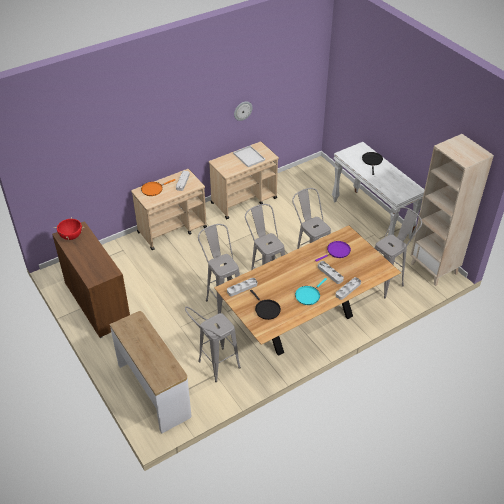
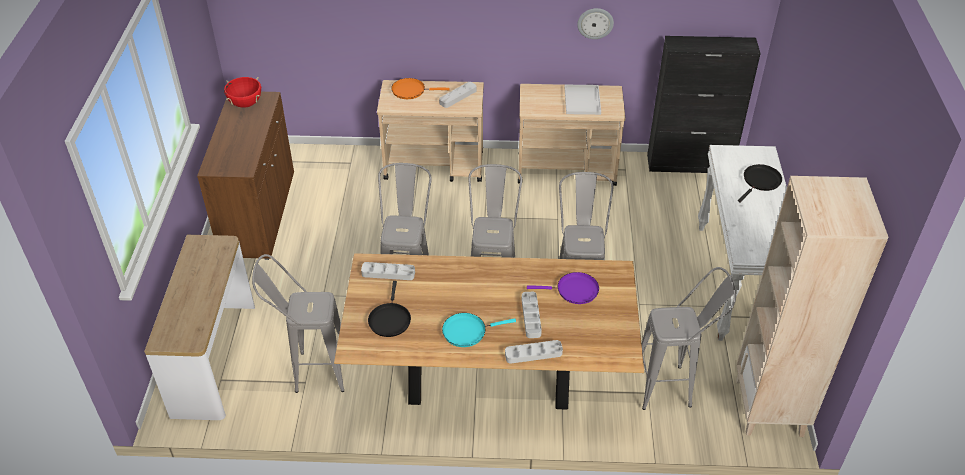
camera: 35 degrees right, 0 degrees up
none -> black cabinet [647,36,761,173]

